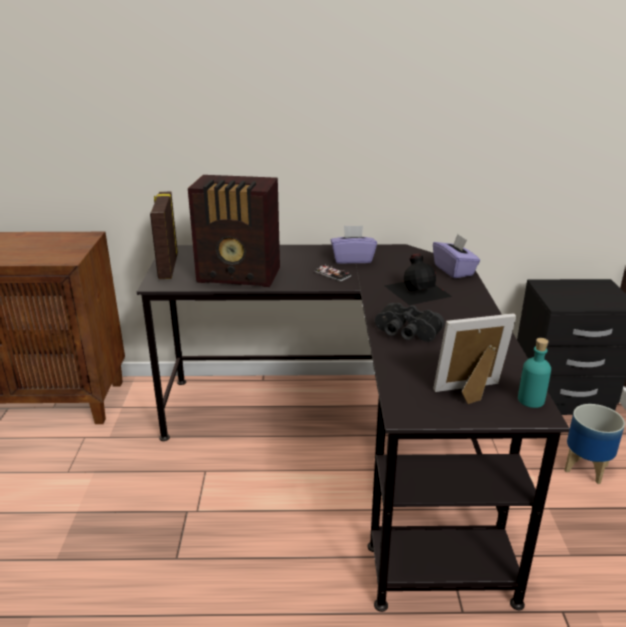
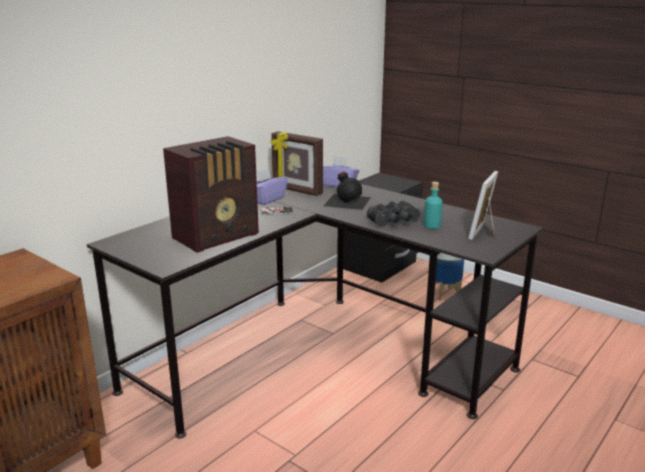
camera: 50 degrees left, 5 degrees down
picture frame [150,192,178,279] -> picture frame moved to [271,131,323,196]
turquoise bottle [518,338,551,408] -> turquoise bottle moved to [424,182,443,229]

